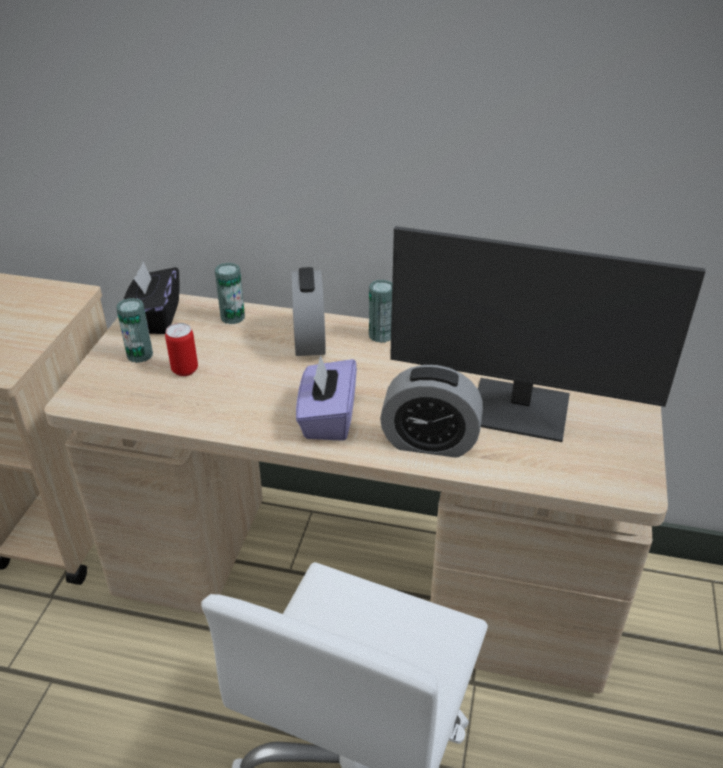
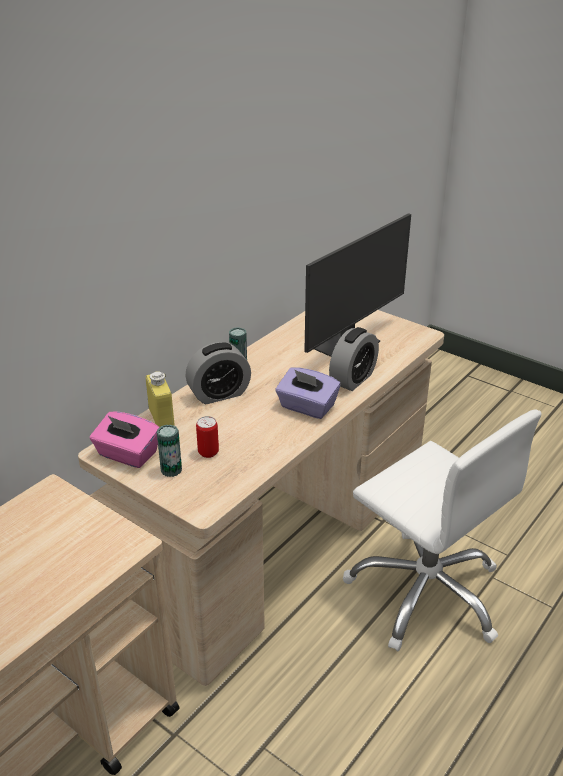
camera: 65 degrees left, 5 degrees down
black tissue box [123,262,180,334] -> pink tissue box [90,412,159,468]
can [215,263,245,324] -> yellow bottle [146,371,175,427]
alarm clock [291,267,326,356] -> alarm clock turned 135 degrees clockwise [185,342,251,404]

